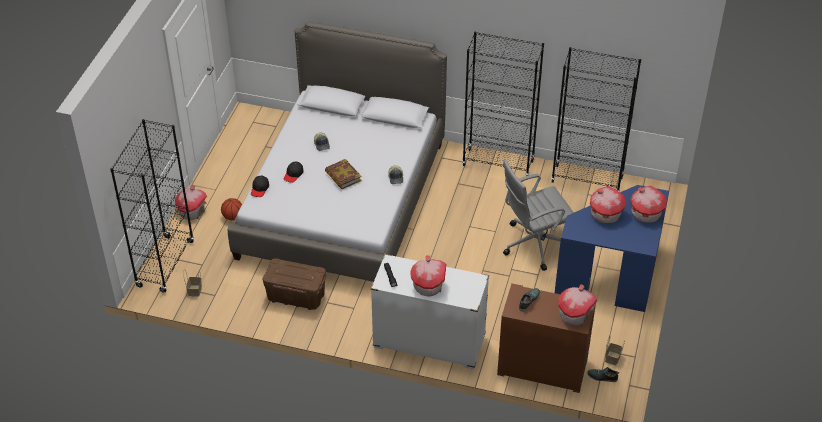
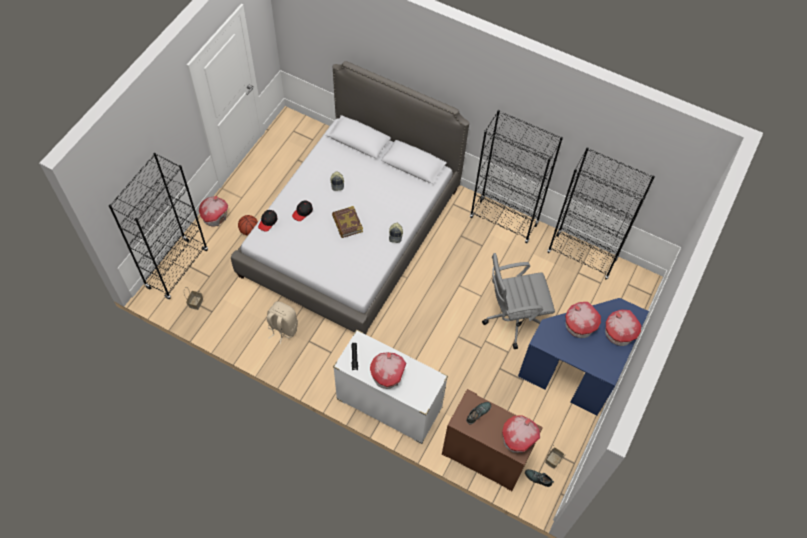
camera: 10 degrees right, 15 degrees up
brown storage box [263,258,326,310] -> beige backpack [267,301,298,344]

